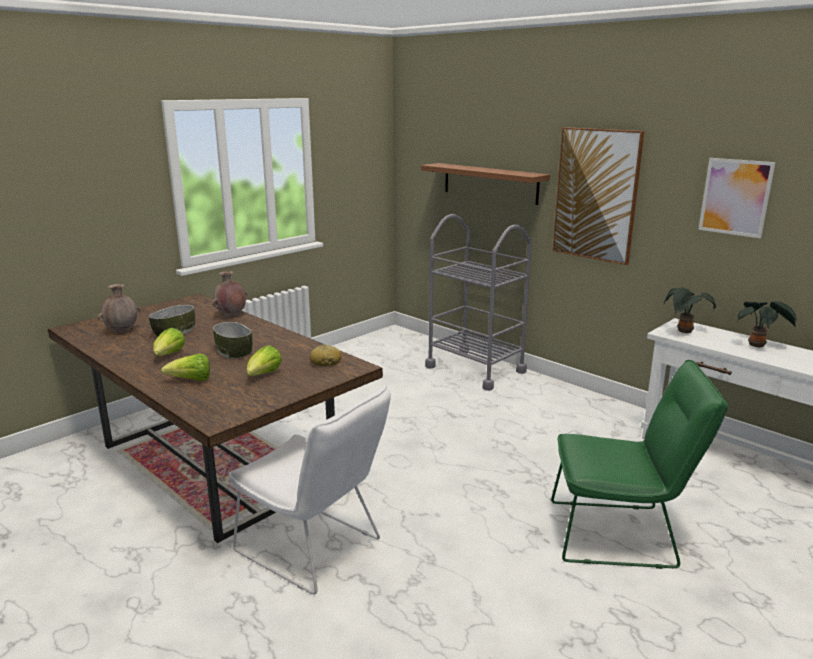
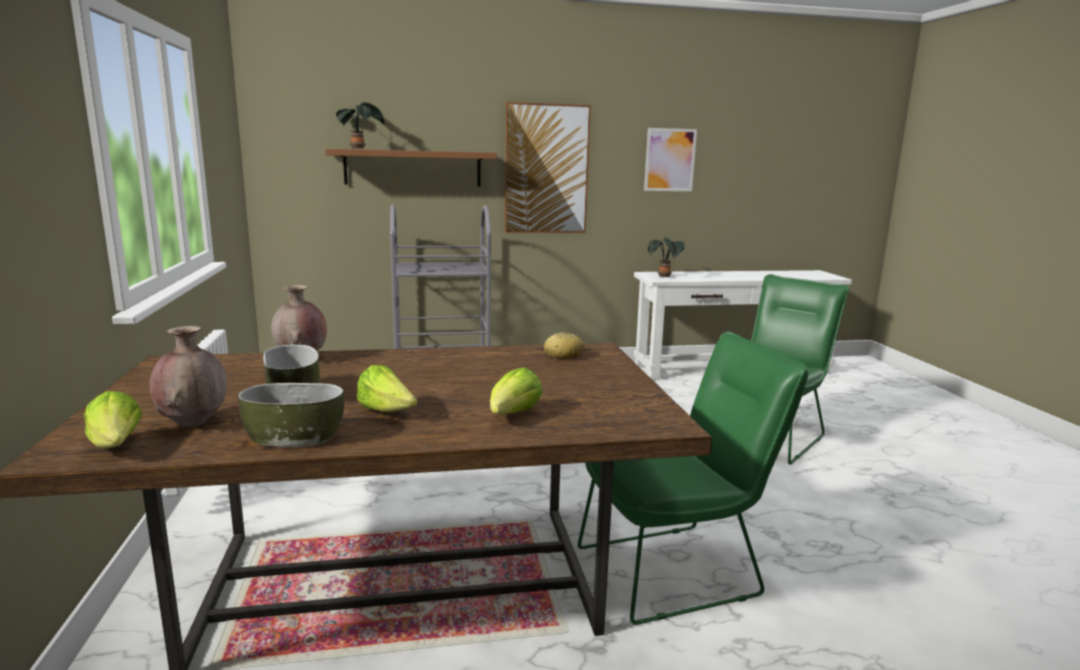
camera: 55 degrees left, 5 degrees down
bowl [213,322,252,359] -> bowl moved to [238,383,344,447]
white chair [228,385,391,594] -> green chair [578,332,809,625]
lettuce [247,345,282,376] -> lettuce moved to [84,391,142,448]
potted plant [737,301,797,347] -> potted plant moved to [336,102,385,149]

